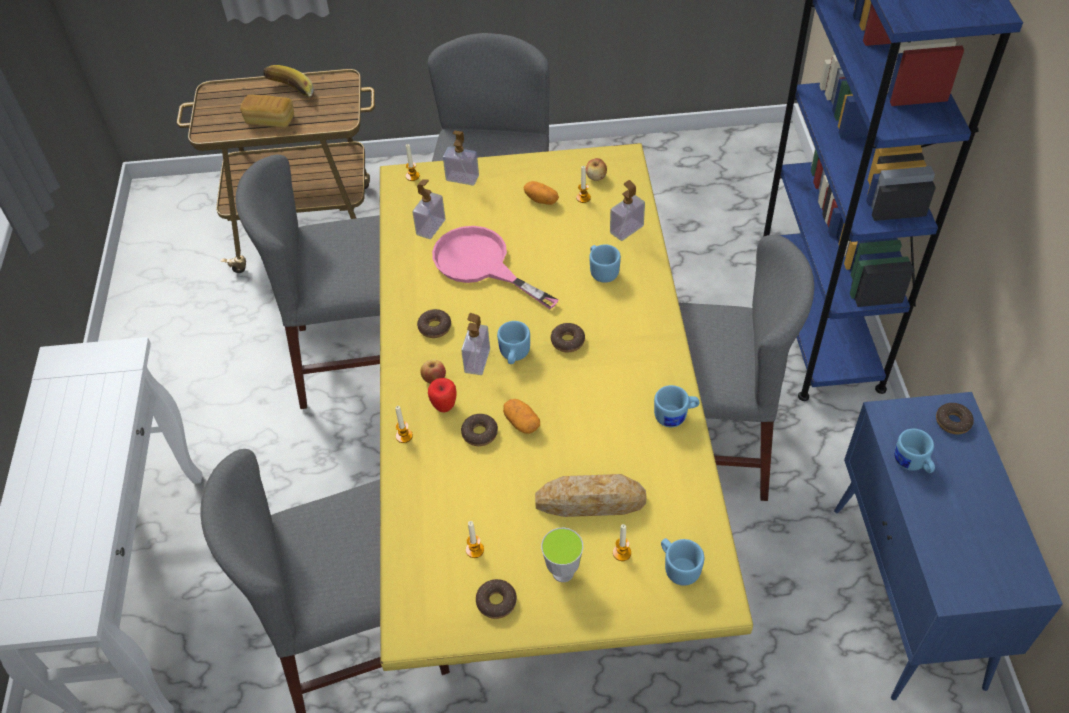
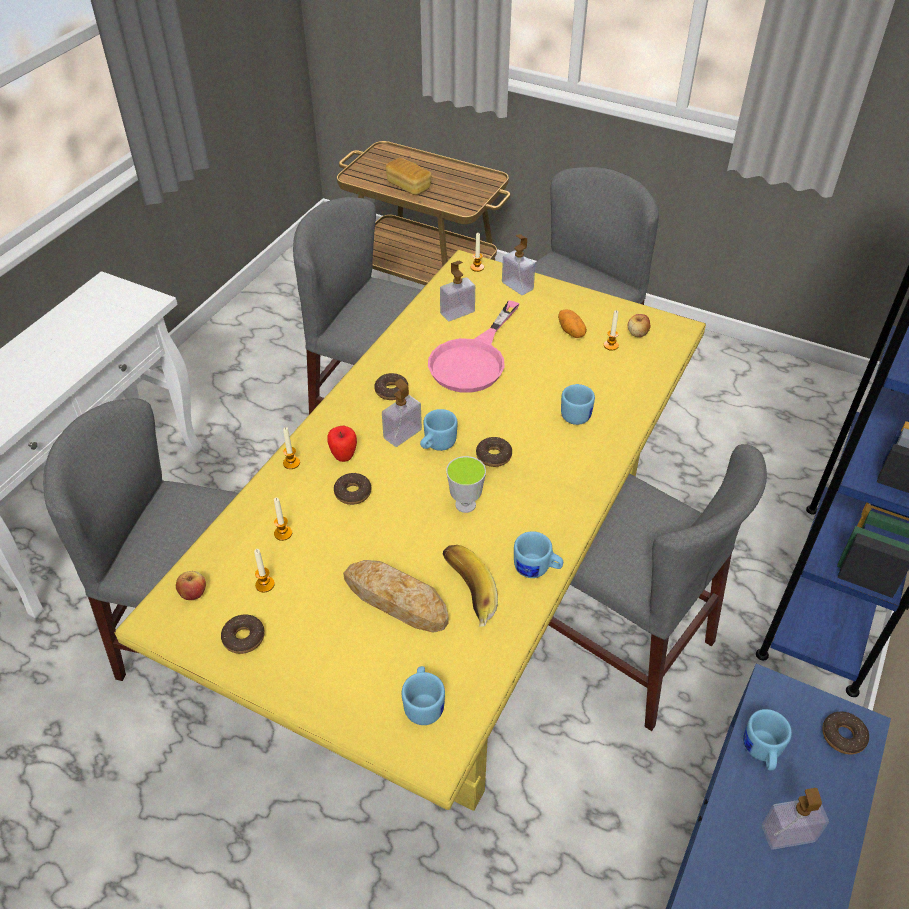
camera: 30 degrees right, 5 degrees down
banana [263,65,314,97] -> banana moved to [443,545,498,627]
apple [420,360,446,384] -> apple moved to [176,571,206,600]
pink frying pan [432,226,559,309] -> pink frying pan turned 135 degrees counterclockwise [428,300,519,393]
potato [503,399,540,434] -> none
cup [541,527,583,582] -> cup moved to [446,456,486,513]
soap dispenser [610,180,645,241] -> soap dispenser moved to [762,788,829,850]
candle [613,524,631,561] -> candle moved to [274,498,292,541]

